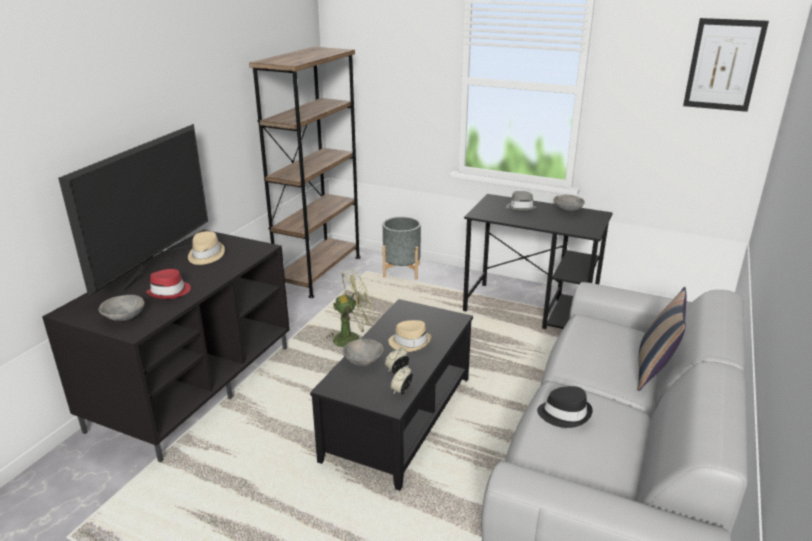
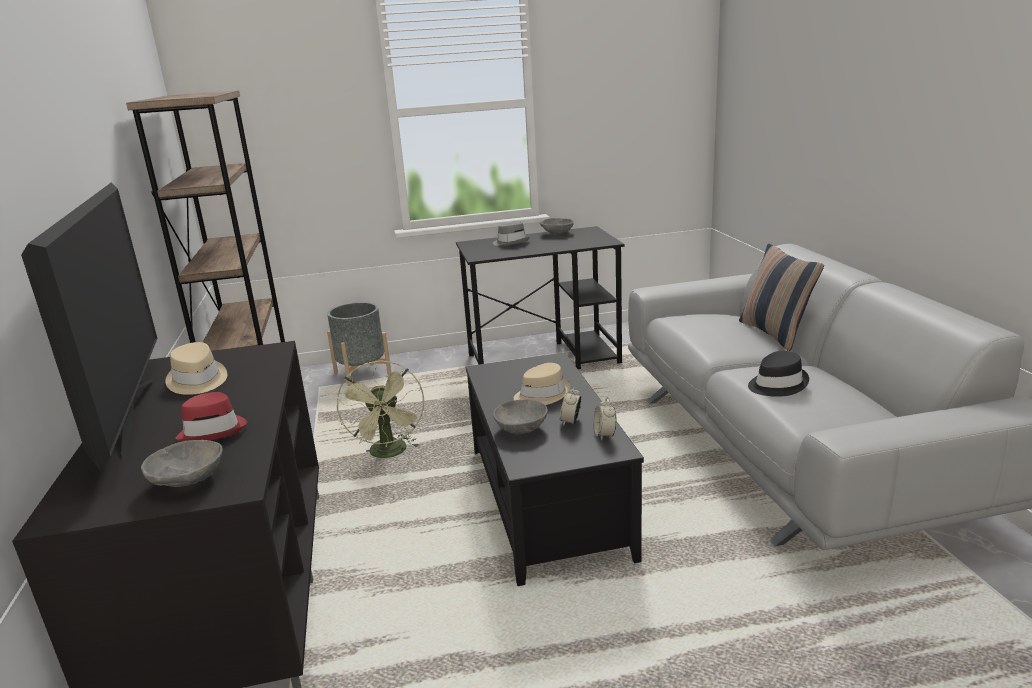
camera: 35 degrees left, 5 degrees down
green fan [323,270,374,347] -> green fan turned 135 degrees clockwise [337,360,424,462]
picture [683,18,769,112] -> none

